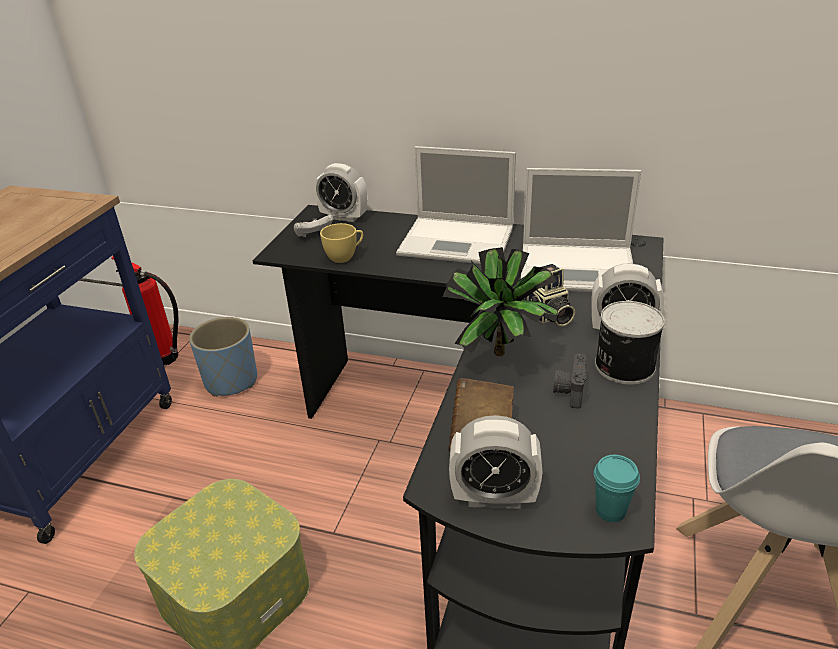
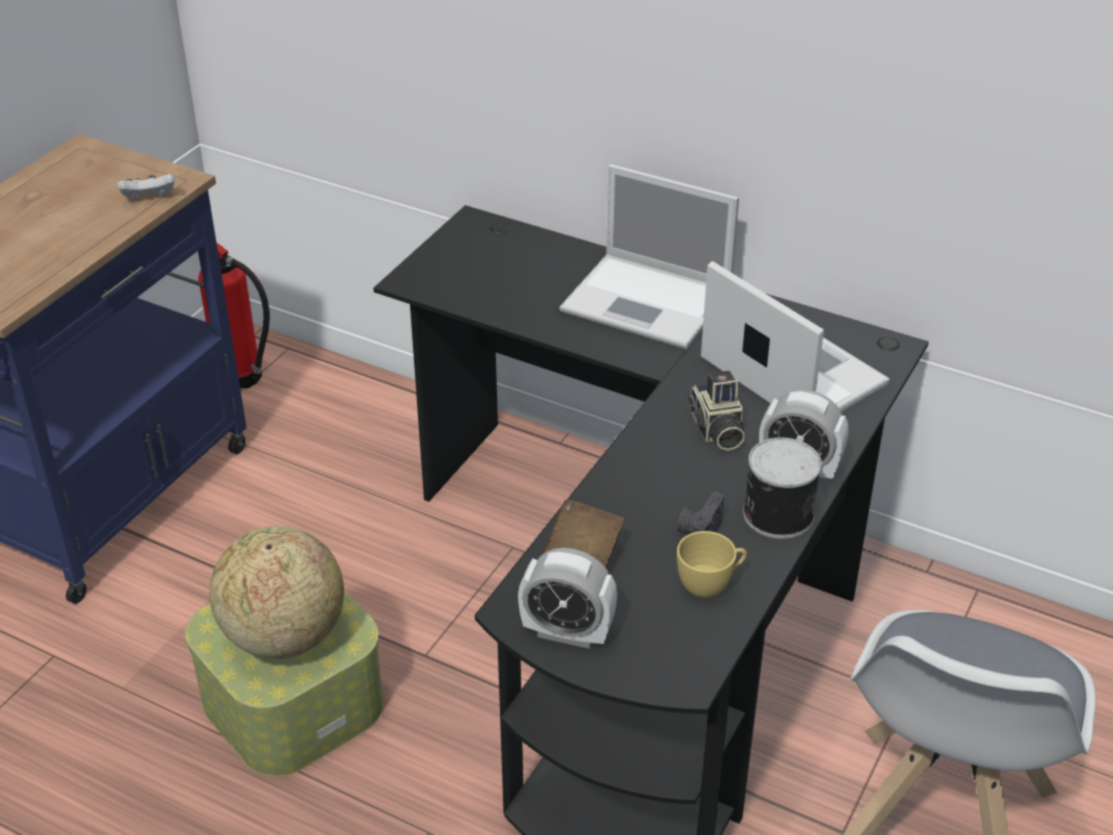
camera: 10 degrees right, 5 degrees up
blue planter [189,317,257,397] -> none
white game controller [294,215,333,238] -> white game controller moved to [117,174,175,200]
alarm clock [315,163,367,222] -> none
yellow cup [320,223,363,263] -> yellow cup moved to [677,531,747,598]
potted plant [443,247,559,356] -> none
laptop [521,168,641,292] -> laptop turned 150 degrees counterclockwise [701,261,889,412]
turquoise cup [594,455,640,522] -> none
none -> globe [209,526,344,659]

